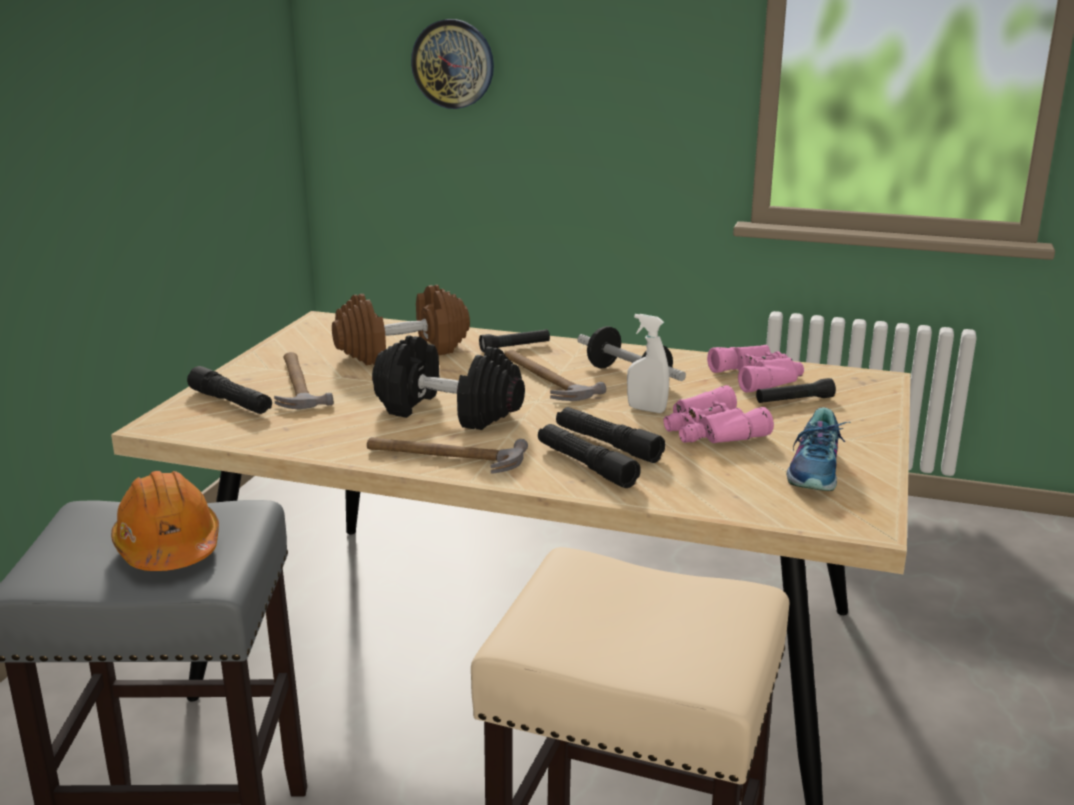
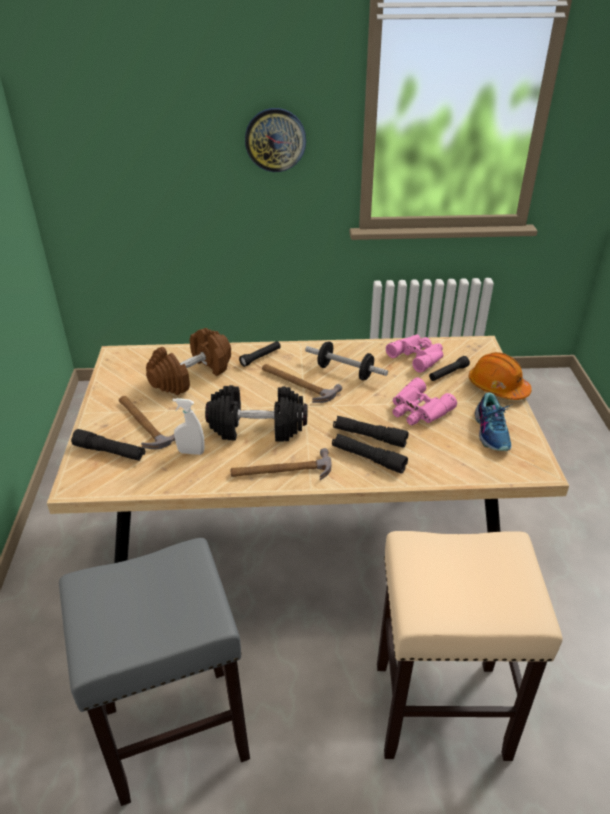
camera: 20 degrees left, 15 degrees up
orange hard hat [111,471,219,571] -> orange hard hat moved to [468,352,532,400]
wall clock [411,19,494,109] -> wall clock moved to [245,108,306,172]
white spray bottle [627,314,669,413] -> white spray bottle moved to [173,398,205,455]

